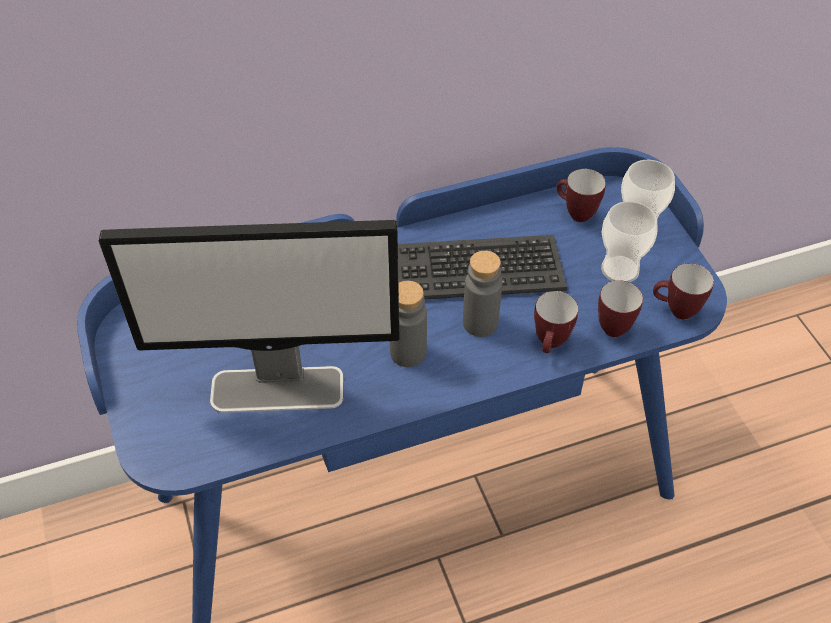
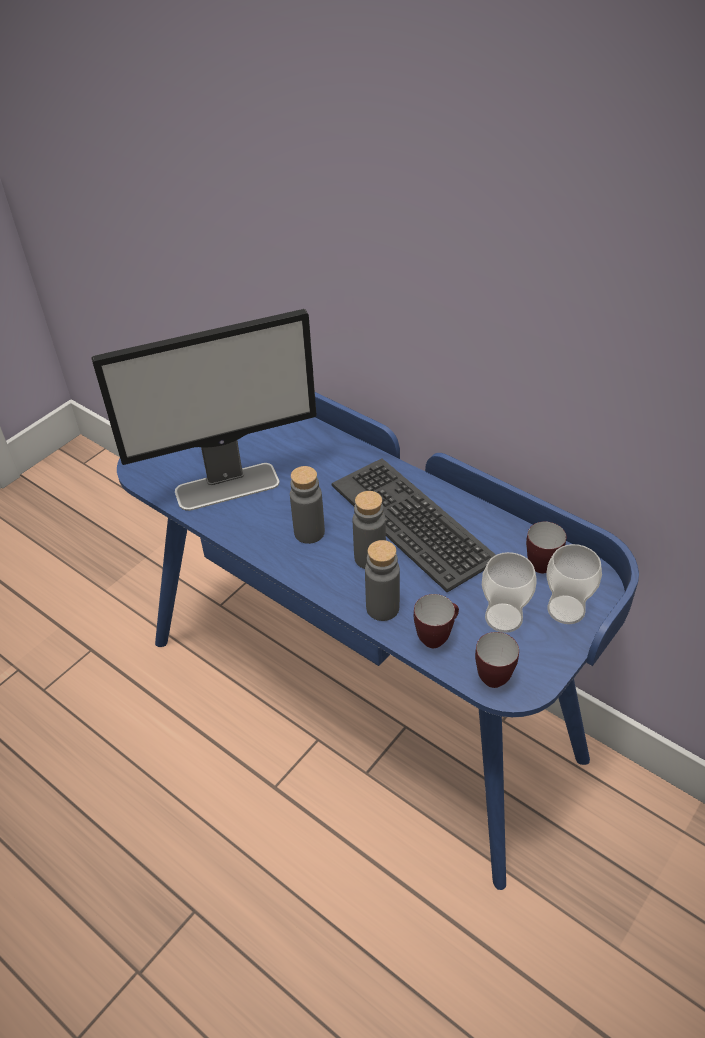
camera: 60 degrees right, 5 degrees down
monitor [99,220,400,413] -> monitor turned 75 degrees counterclockwise [92,309,316,511]
mug [534,291,579,353] -> grey bottle [365,540,400,621]

